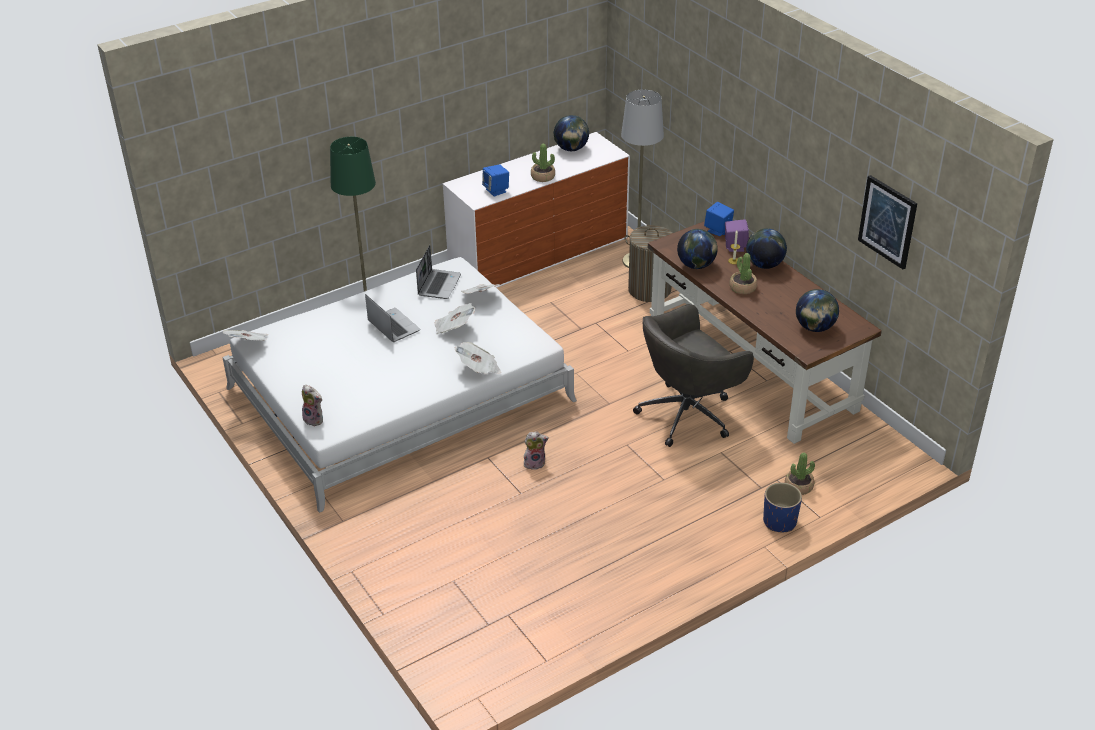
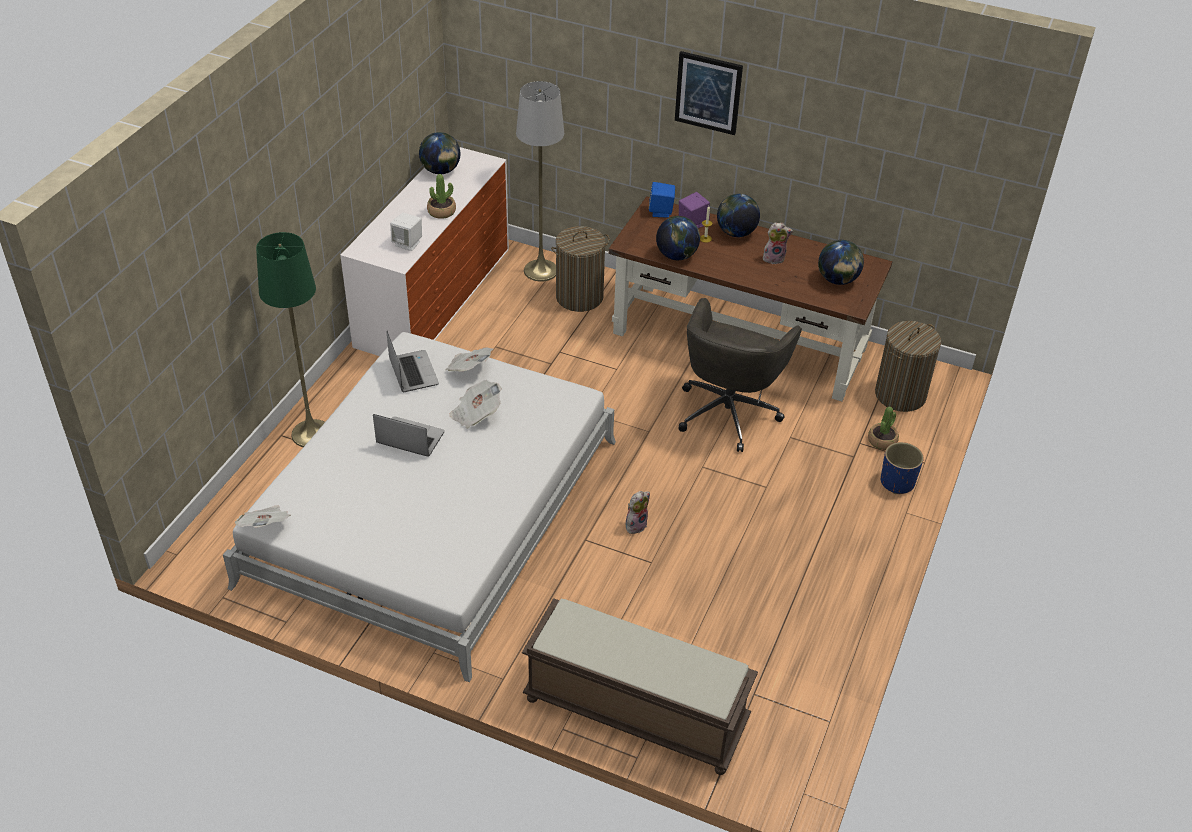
camera: 35 degrees left, 5 degrees up
plush toy [302,385,323,426] -> plush toy moved to [763,223,793,264]
newspaper [454,342,501,374] -> none
blue speaker [482,164,509,197] -> white speaker [390,213,422,251]
potted plant [730,253,757,294] -> none
picture [858,175,917,269] -> picture moved to [675,51,743,135]
none -> brown bench [522,598,758,775]
none -> laundry basket [875,321,941,412]

